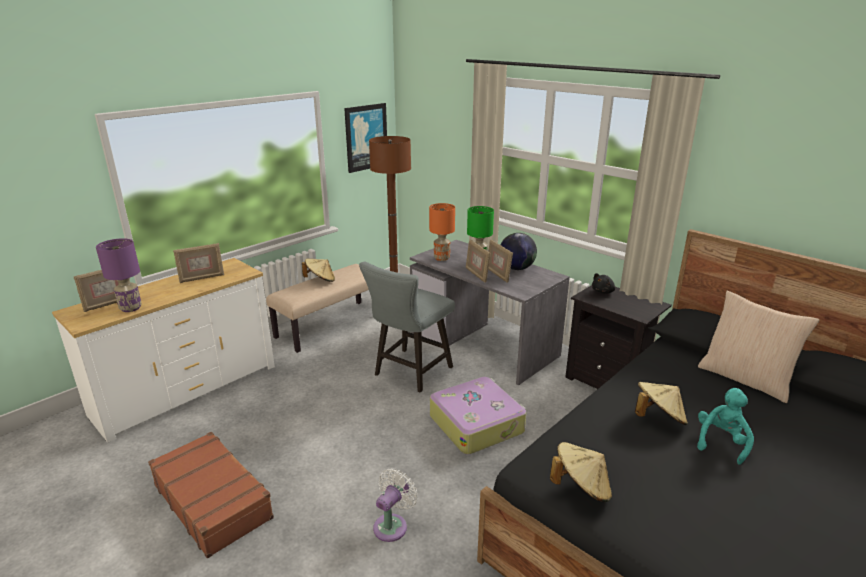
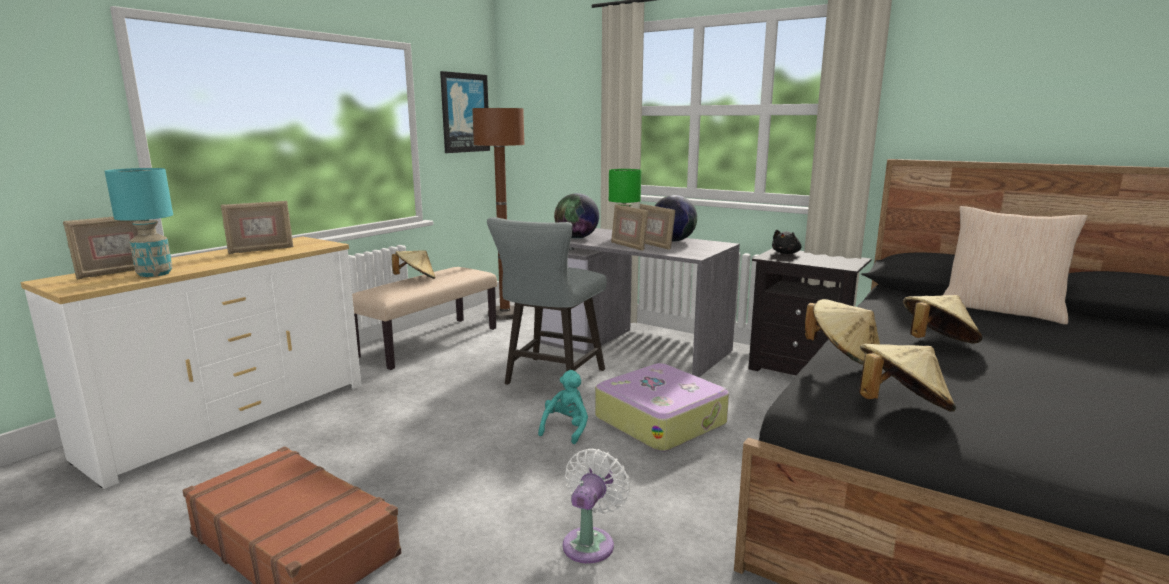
camera: 10 degrees left, 10 degrees down
purple table lamp [96,238,142,312] -> turquoise table lamp [105,168,173,277]
orange table lamp [429,203,455,261] -> globe [554,193,599,239]
turquoise plush toy [697,388,754,465] -> turquoise plush toy moved to [538,370,588,444]
none -> beige hat [805,299,880,365]

